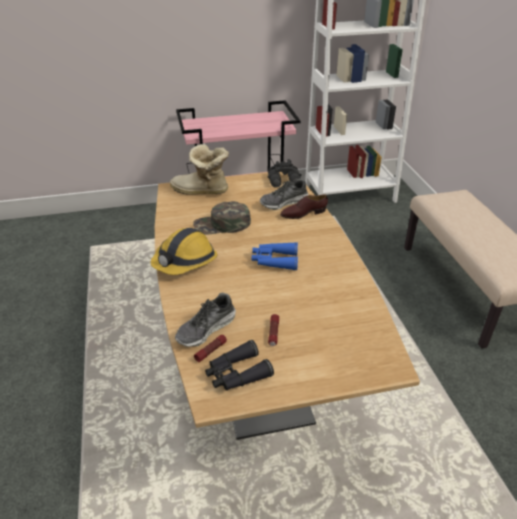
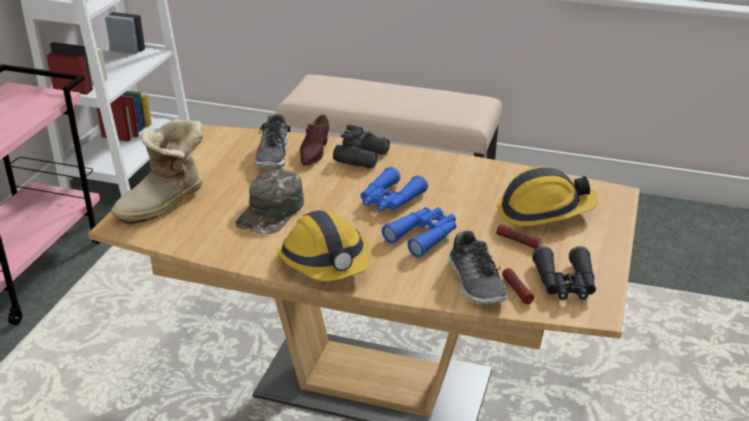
camera: 60 degrees left, 5 degrees down
black binoculars [268,159,302,188] -> black binoculars moved to [333,125,390,169]
none -> blue binoculars [382,207,456,258]
none -> hard hat [498,166,598,226]

